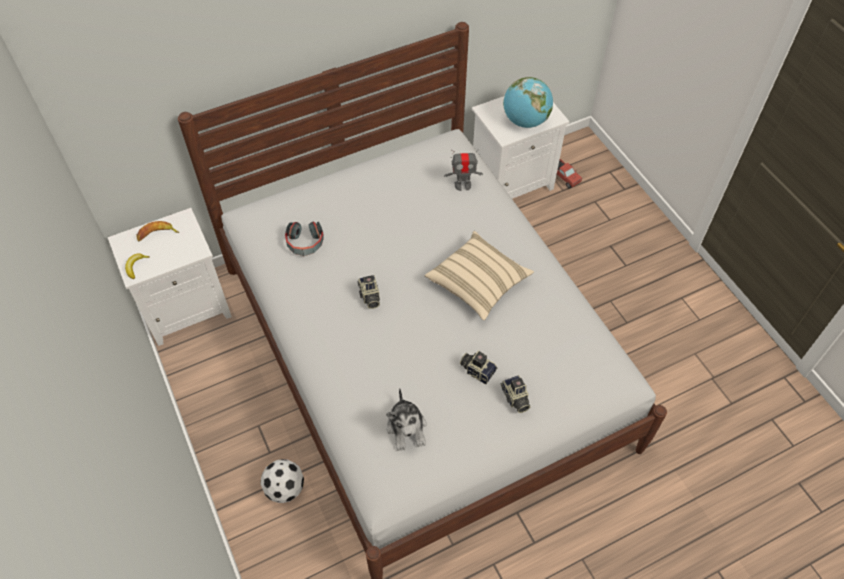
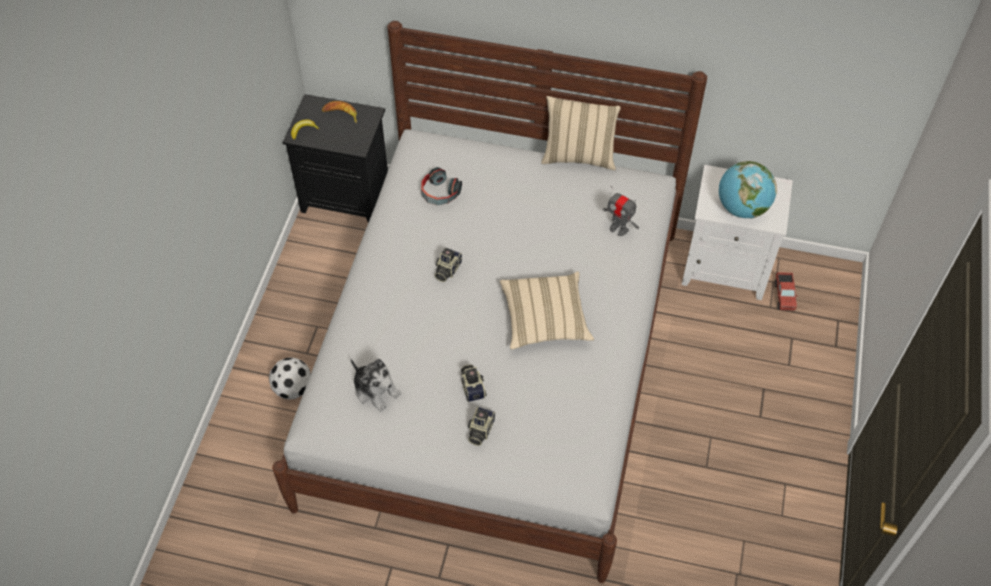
camera: 40 degrees right, 0 degrees up
white nightstand [108,208,232,346] -> black nightstand [283,94,388,223]
plush toy [386,388,427,451] -> plush toy turned 75 degrees counterclockwise [351,359,401,412]
none -> beige pillow [541,96,621,170]

